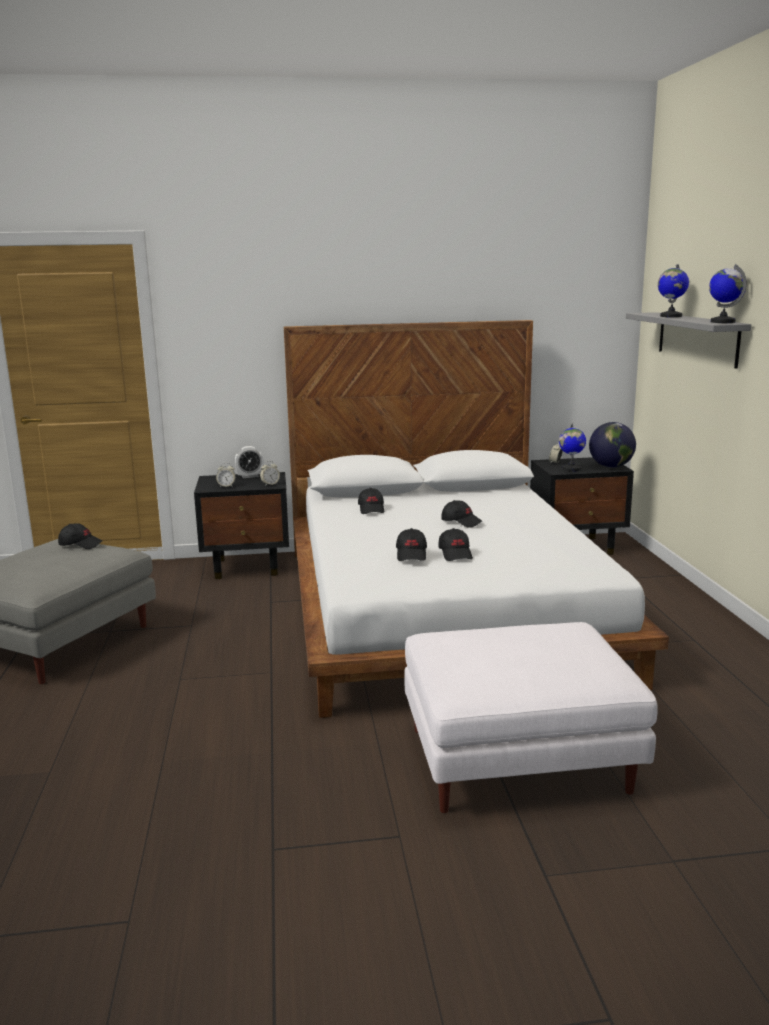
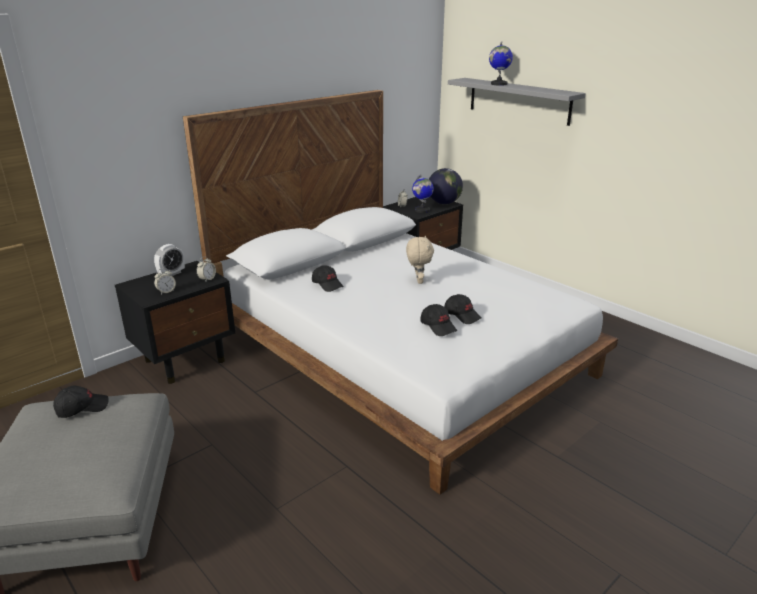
camera: 35 degrees left, 10 degrees up
white ottoman [404,622,658,813] -> none
black cap [441,500,483,528] -> beige plush toy [406,236,434,284]
globe [709,264,747,323] -> none

